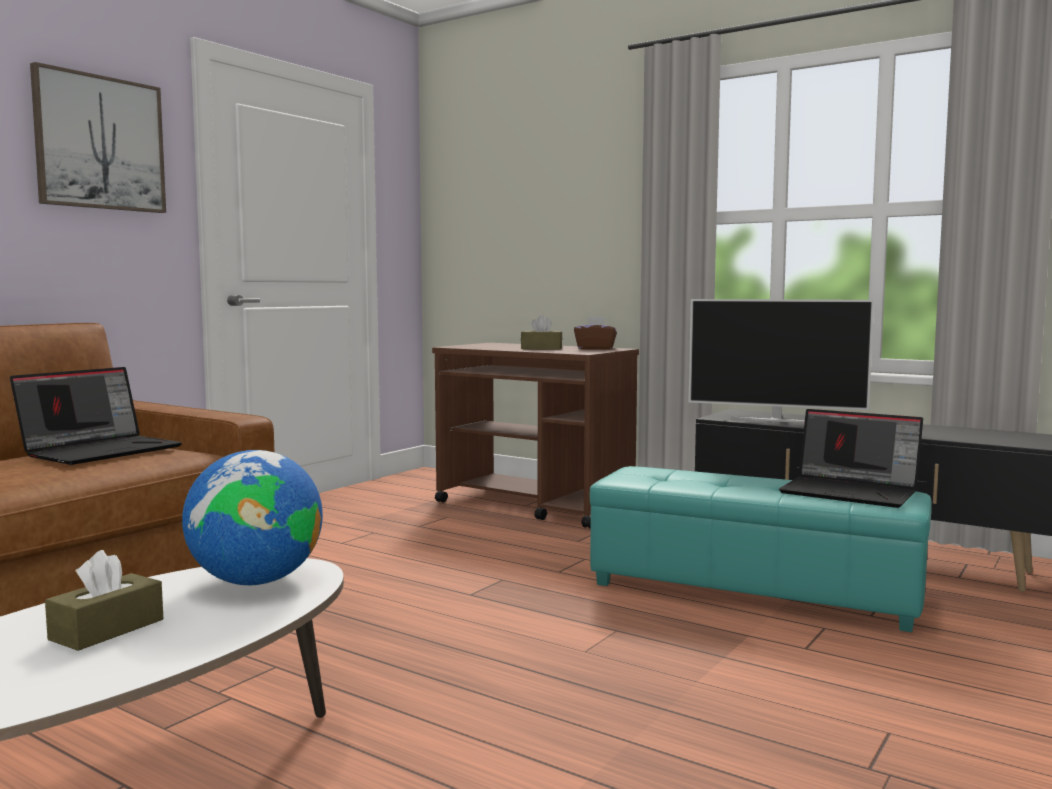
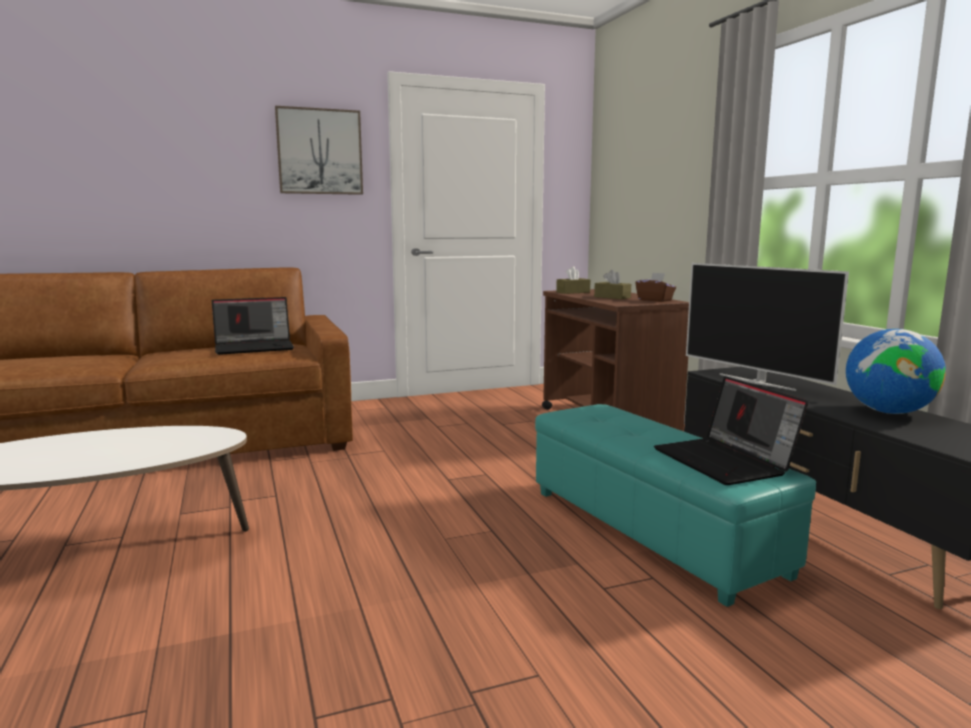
camera: 35 degrees right, 5 degrees up
brown tissue box [45,550,163,651] -> brown tissue box moved to [556,266,591,294]
globe [182,450,323,585] -> globe moved to [846,329,946,414]

